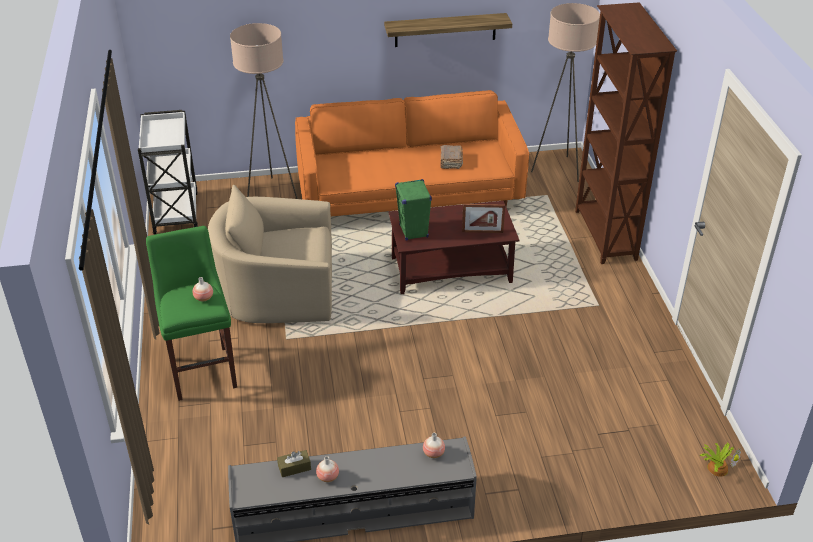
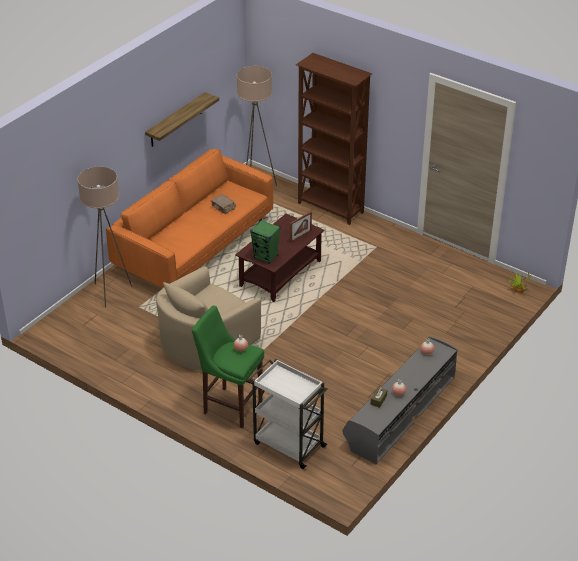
camera: 45 degrees left, 0 degrees up
white cart [138,110,198,235] -> white cart moved to [249,359,328,469]

